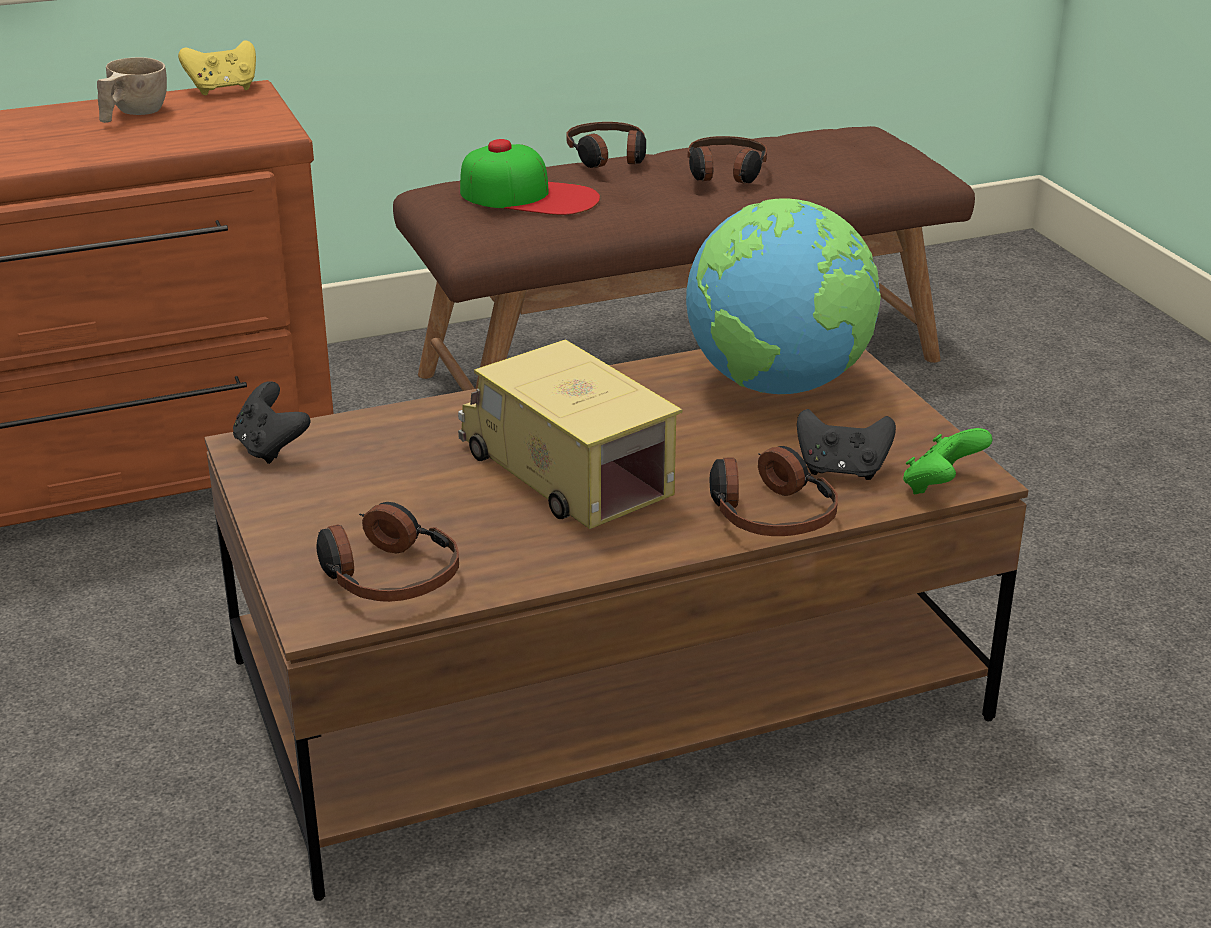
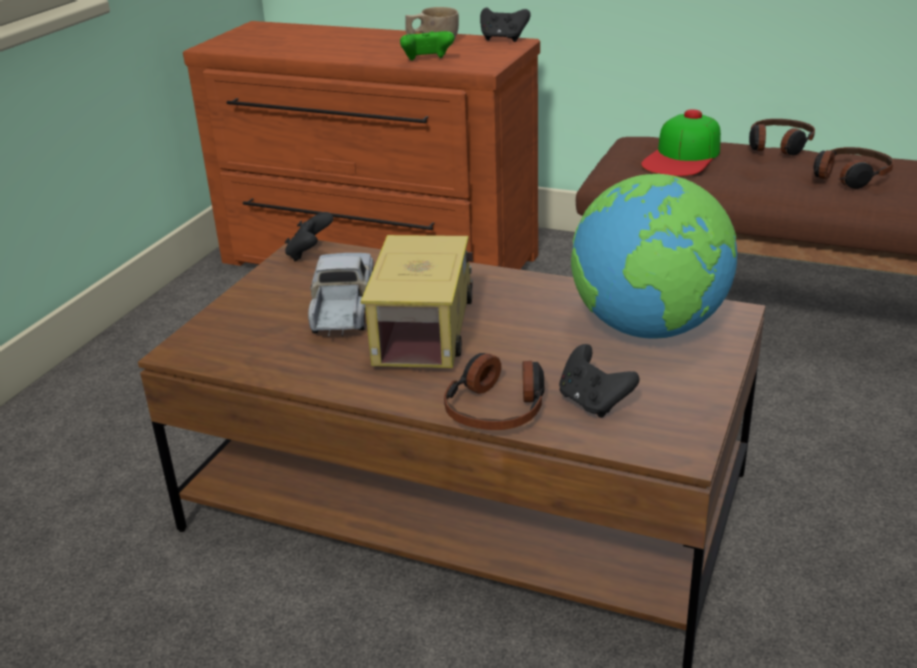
camera: 45 degrees right, 0 degrees up
yellow game controller [178,40,256,96] -> black game controller [480,7,531,42]
headphones [316,502,459,602] -> none
cap [460,139,600,215] -> cap turned 60 degrees clockwise [641,109,721,176]
green game controller [903,428,993,495] -> green game controller moved to [400,31,455,60]
none -> toy truck [308,253,373,337]

